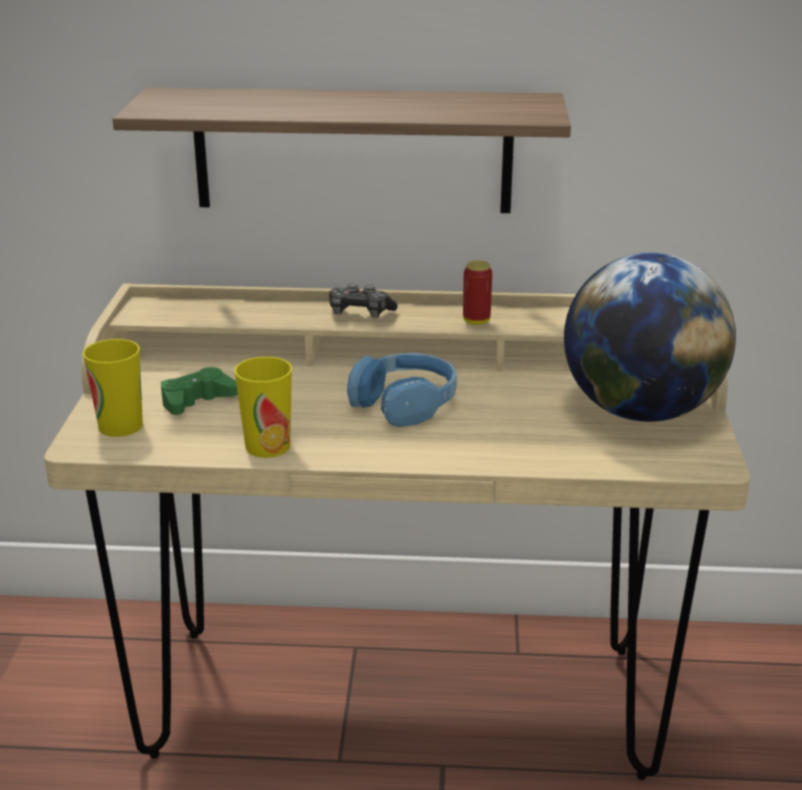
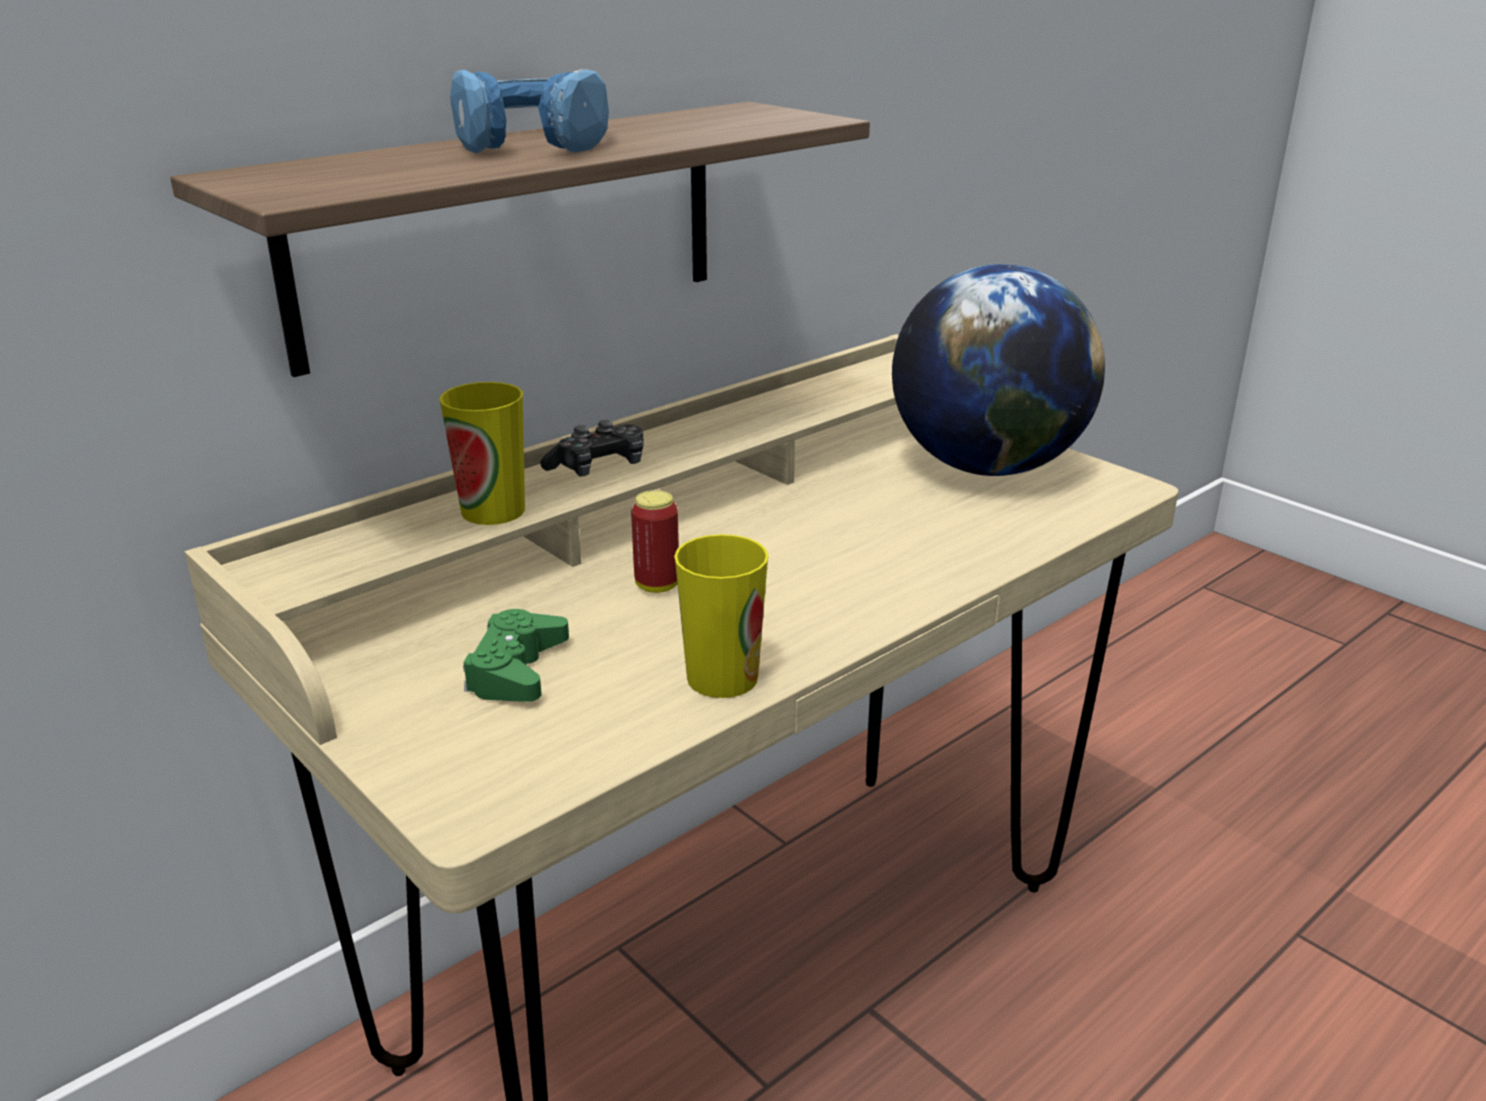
camera: 45 degrees left, 0 degrees up
cup [83,339,143,437] -> cup moved to [439,382,525,525]
blue headphones [347,353,457,427] -> blue headphones moved to [450,69,609,153]
can [463,260,492,325] -> can moved to [631,490,679,593]

